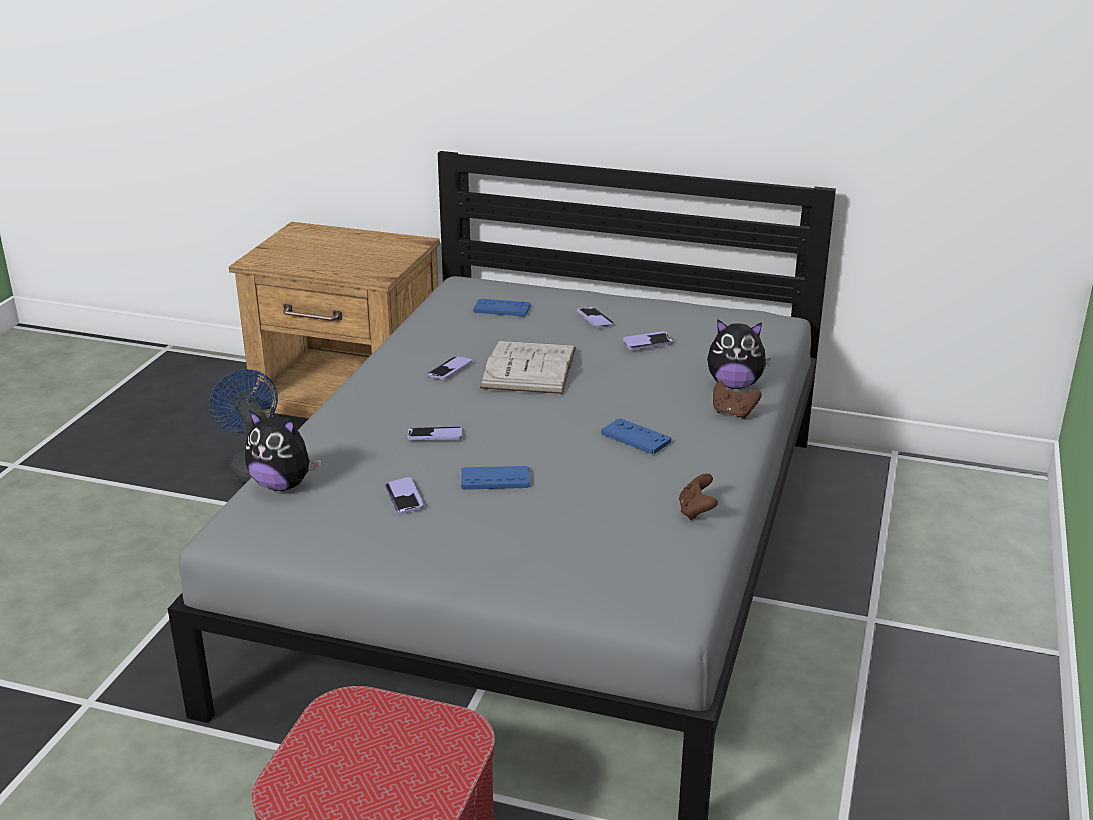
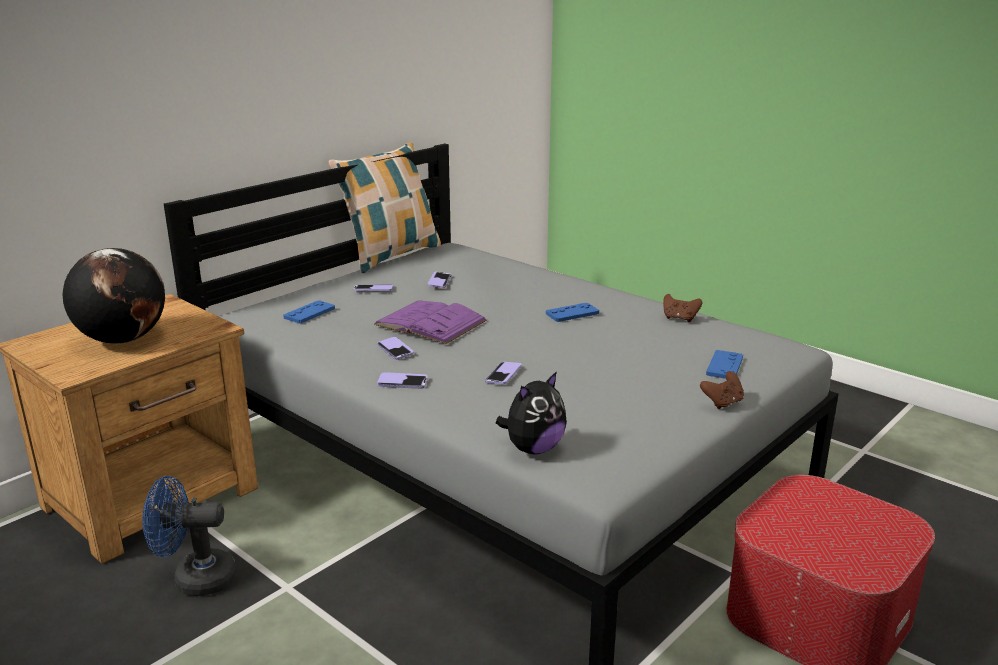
camera: 65 degrees left, 5 degrees down
phone [385,477,424,514] -> phone moved to [377,372,428,389]
blue game controller [461,466,530,490] -> blue game controller moved to [706,350,743,379]
white book [480,341,576,394] -> purple book [374,300,487,344]
plush toy [707,320,771,389] -> none
brown game controller [713,381,762,419] -> brown game controller moved to [700,371,744,409]
none -> globe [63,248,165,344]
none -> pillow [328,142,441,273]

